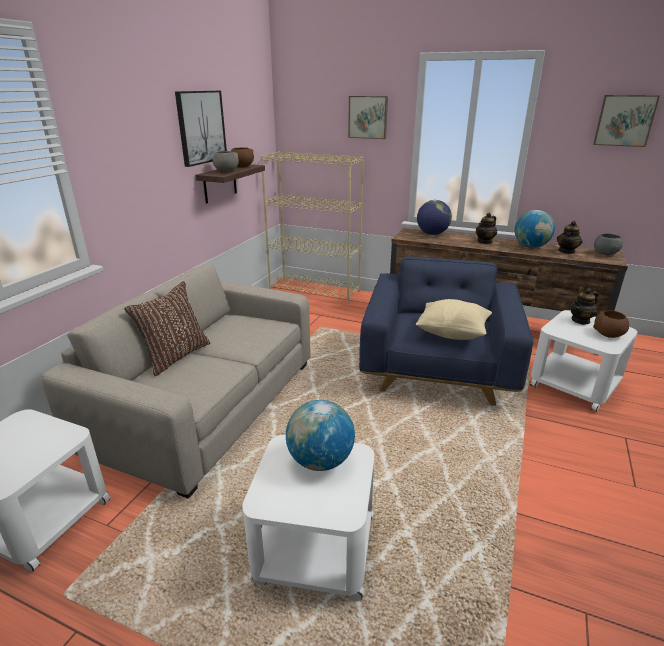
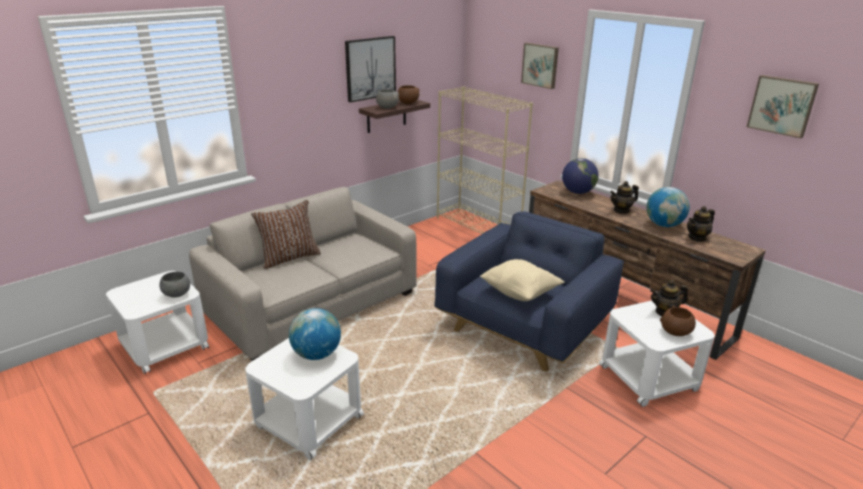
camera: 25 degrees right, 0 degrees up
grey bowl [594,233,623,255] -> grey bowl moved to [159,272,190,298]

